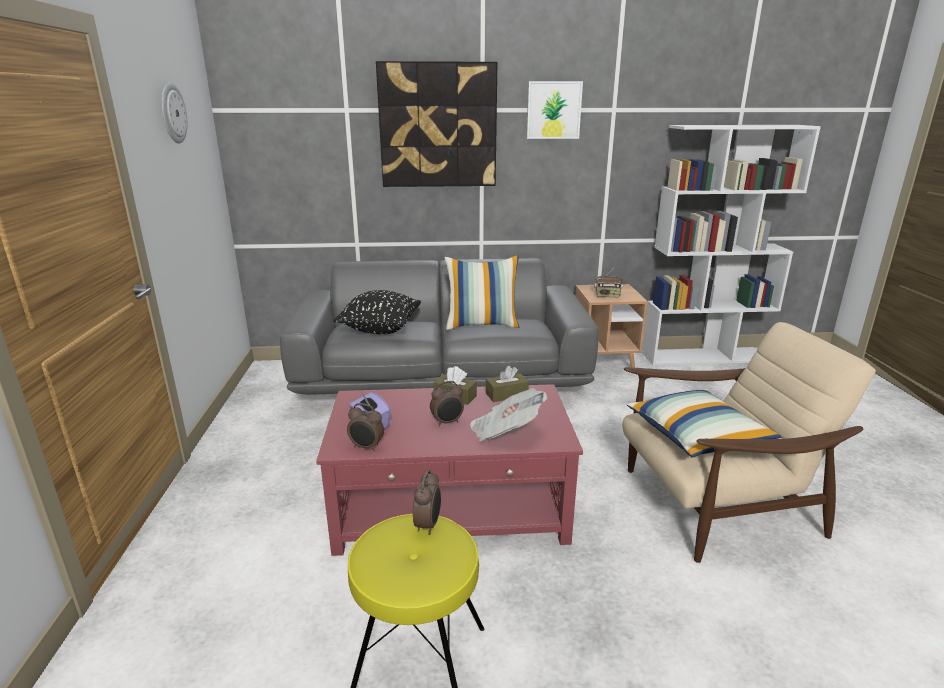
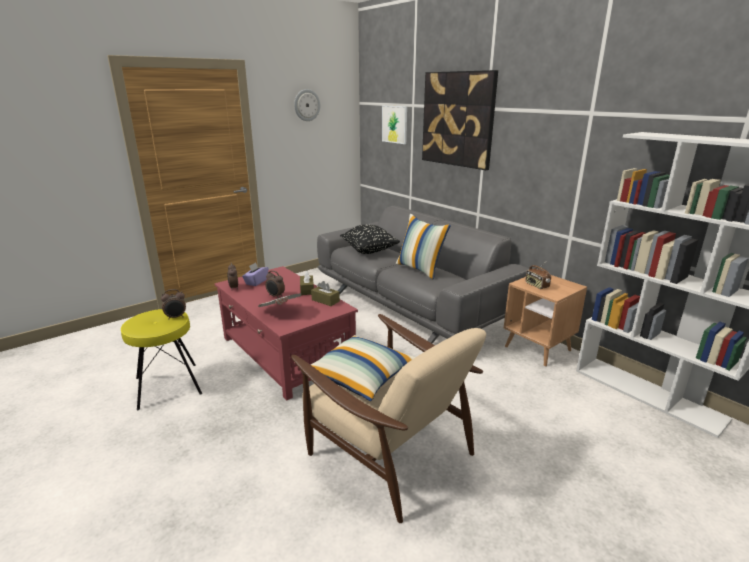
camera: 55 degrees right, 0 degrees up
picture [527,81,583,139] -> picture moved to [382,105,407,144]

